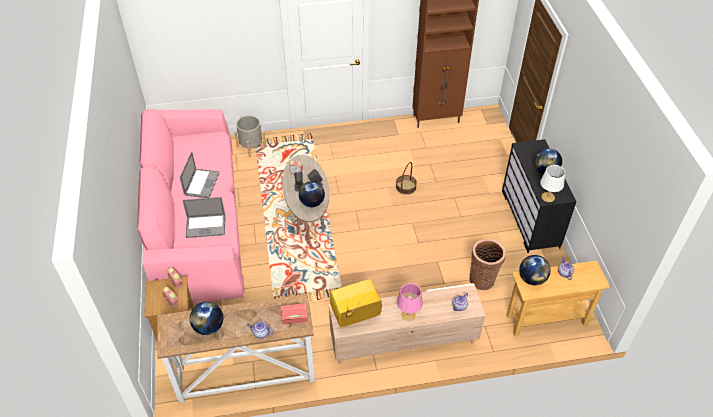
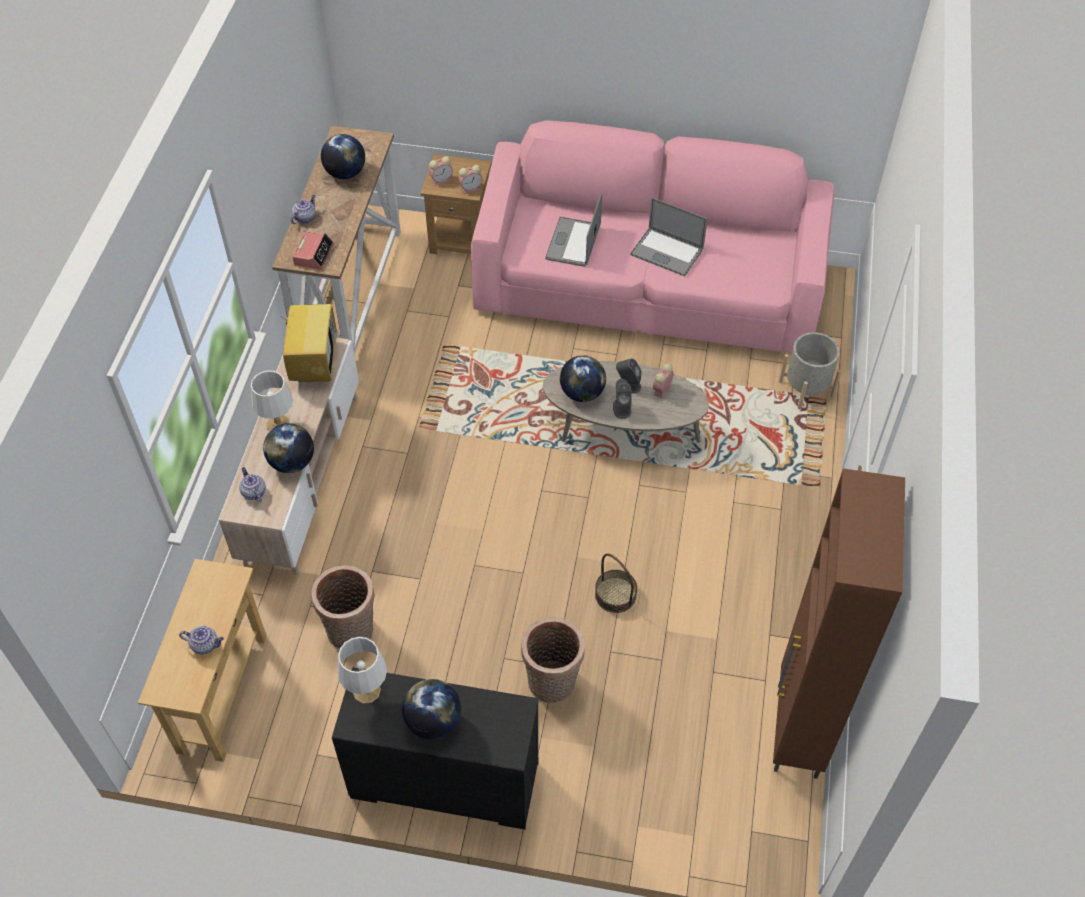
camera: 110 degrees right, 5 degrees up
pink table lamp [397,283,423,321] -> white table lamp [251,371,293,431]
globe [519,255,550,285] -> globe moved to [263,423,314,473]
none -> basket [522,617,585,703]

